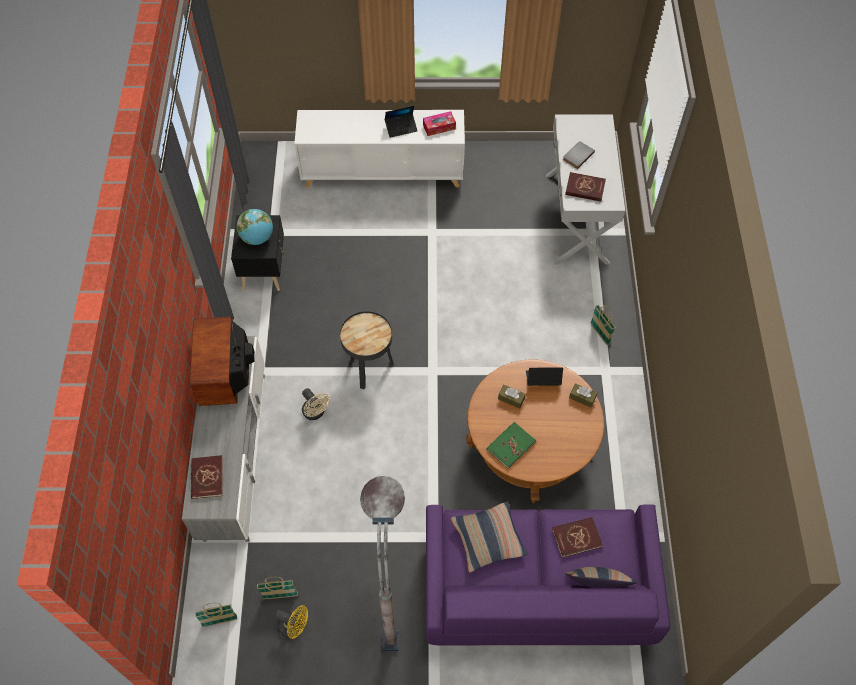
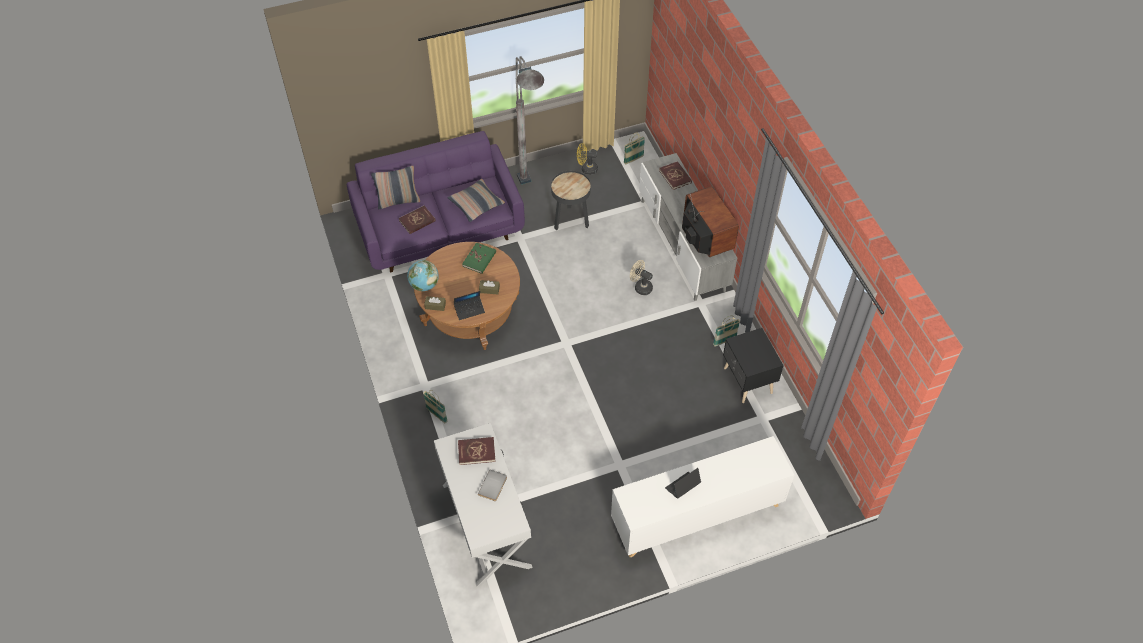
camera: 160 degrees right, 5 degrees down
globe [236,209,273,245] -> globe moved to [407,260,439,291]
basket [257,577,298,599] -> basket moved to [713,316,740,347]
black side table [340,311,394,389] -> black side table moved to [551,170,591,230]
tissue box [423,111,456,136] -> none

